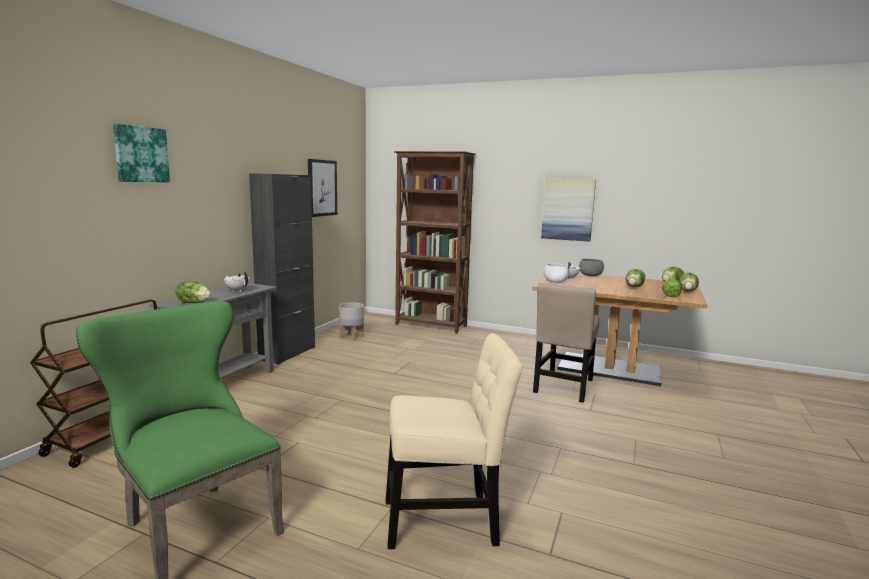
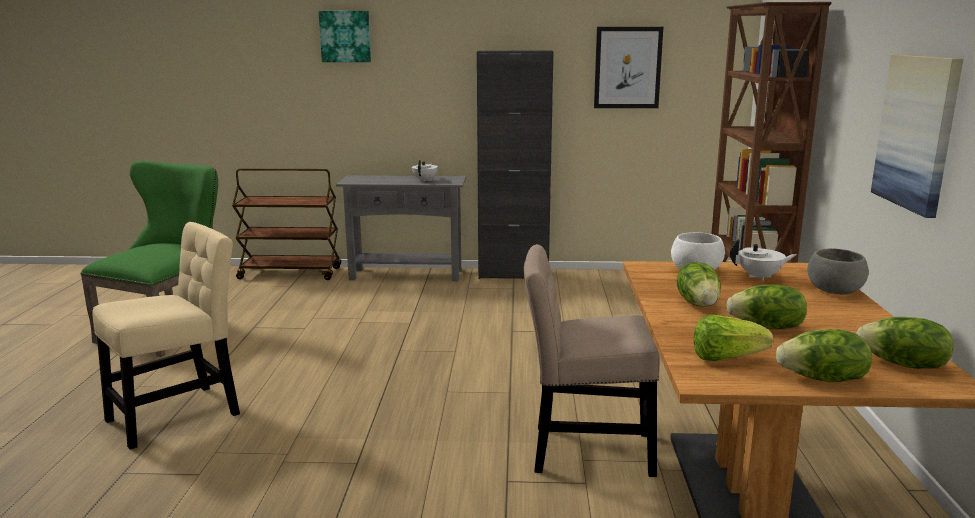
camera: 70 degrees right, 5 degrees up
lettuce [175,281,211,303] -> lettuce moved to [677,262,721,307]
grey planter [339,303,364,341] -> none
beige chair [386,333,523,549] -> beige chair turned 105 degrees counterclockwise [92,222,240,449]

